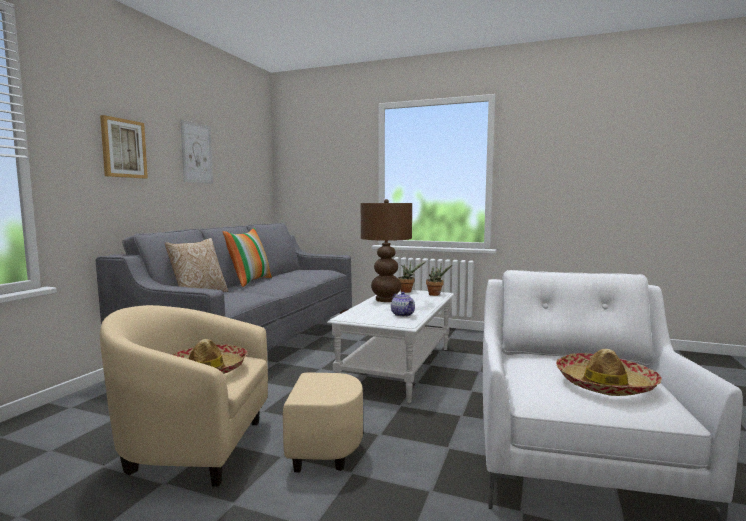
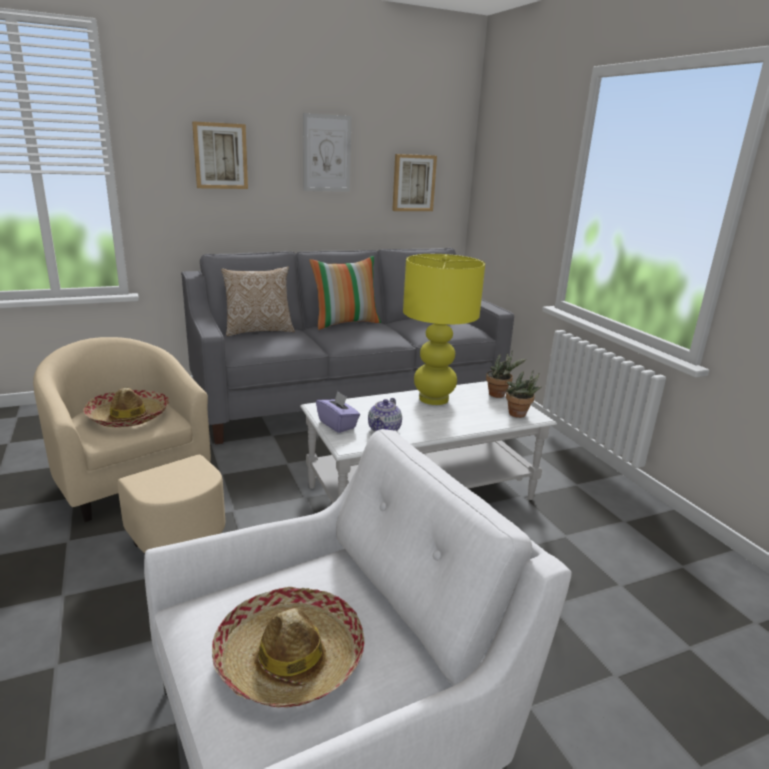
camera: 45 degrees right, 15 degrees up
brown table lamp [361,199,412,302] -> yellow table lamp [403,254,485,405]
none -> purple tissue box [316,391,360,433]
none -> picture [392,154,437,211]

